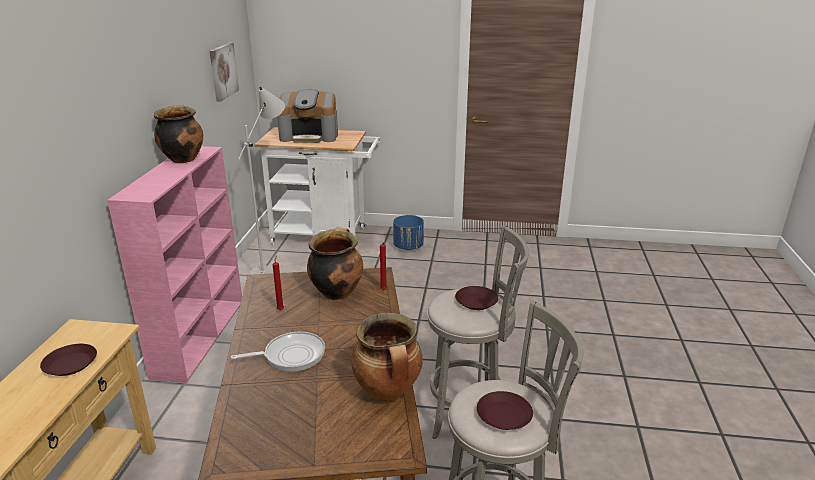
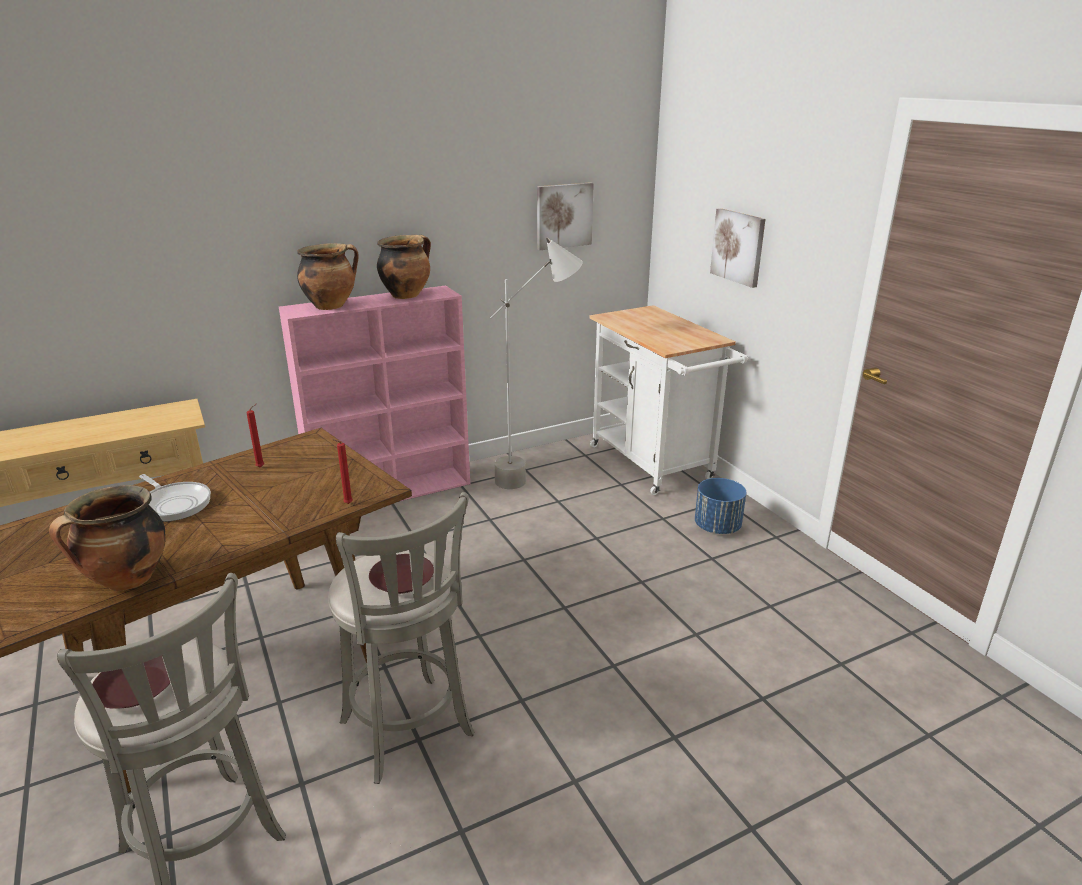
camera: 55 degrees right, 0 degrees up
brown plate [40,344,97,376] -> none
coffee machine [277,90,338,143] -> none
cooking pot [307,227,363,300] -> cooking pot moved to [297,243,359,310]
none -> picture [710,208,765,288]

